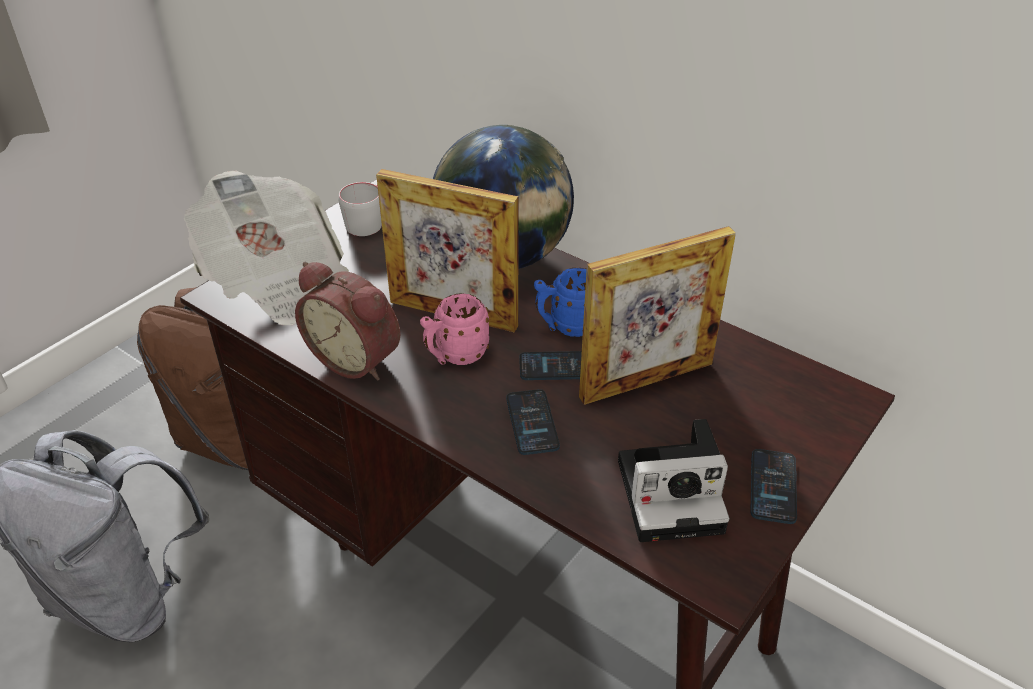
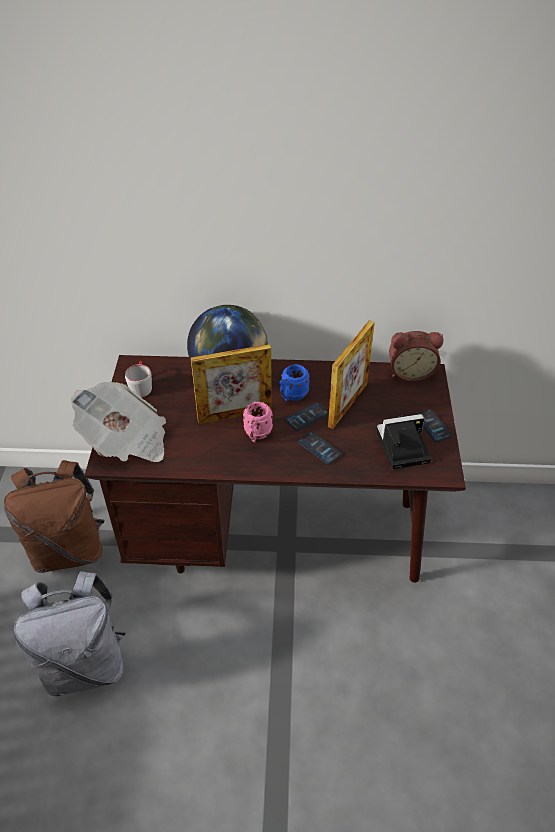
camera: 35 degrees left, 5 degrees up
alarm clock [295,262,400,380] -> alarm clock moved to [389,331,443,382]
camera [618,419,729,542] -> camera turned 150 degrees counterclockwise [377,414,431,469]

